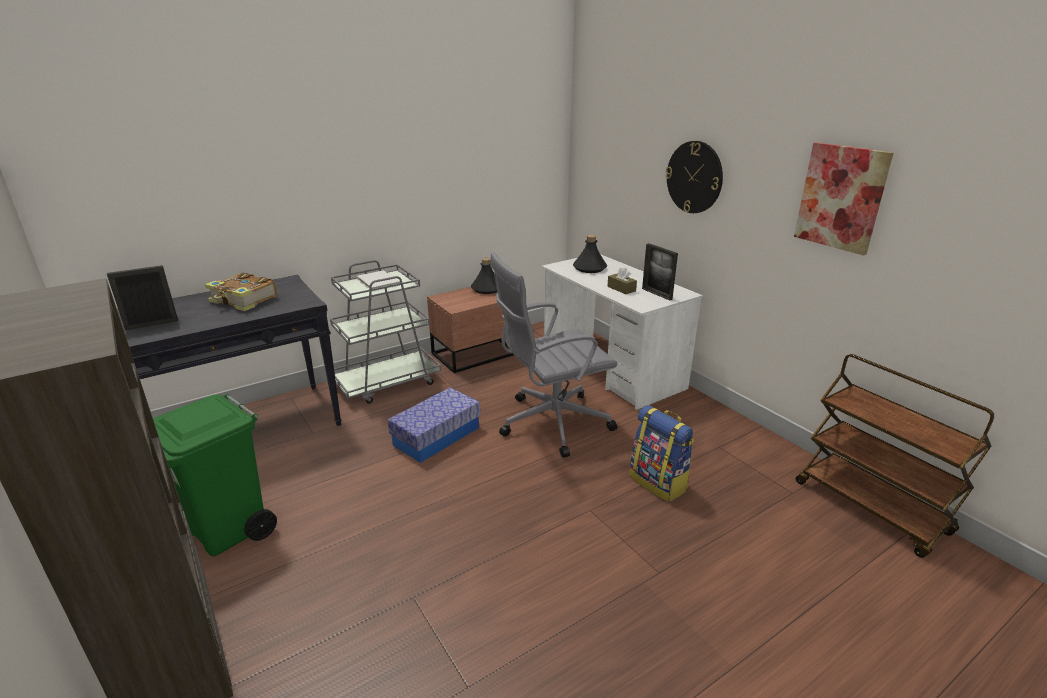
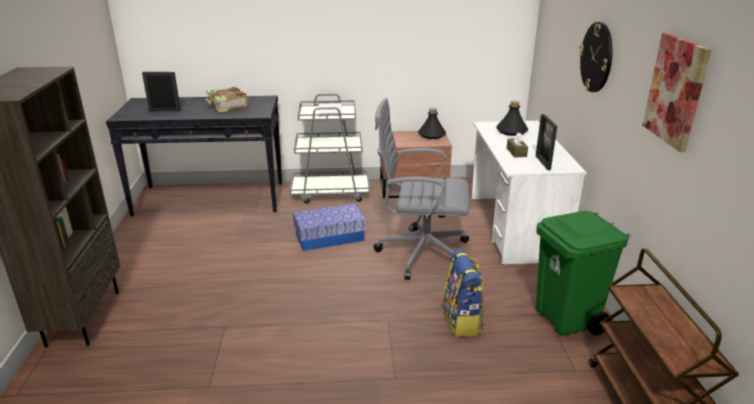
camera: 30 degrees right, 0 degrees up
green trash can [153,394,277,556] -> green trash can moved to [536,211,631,336]

